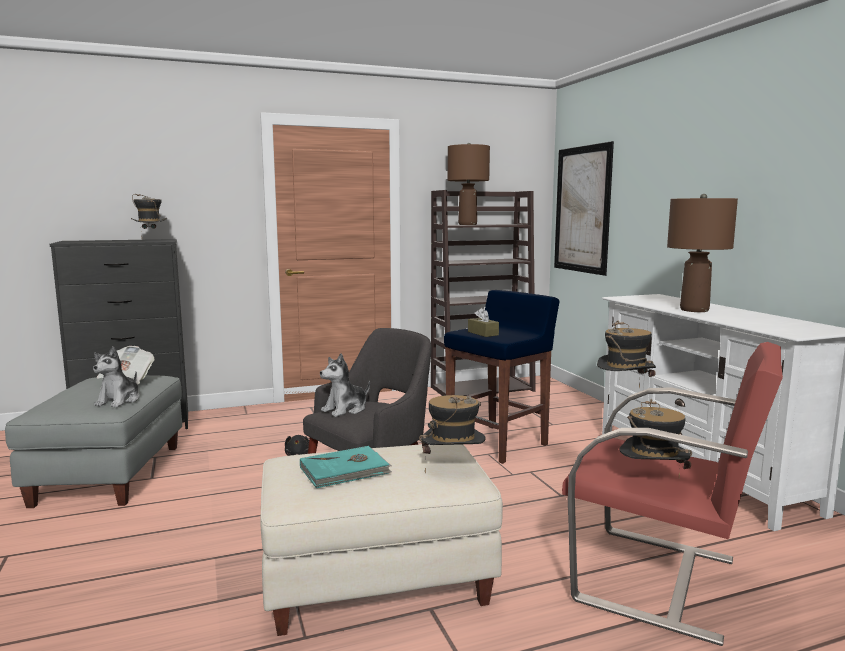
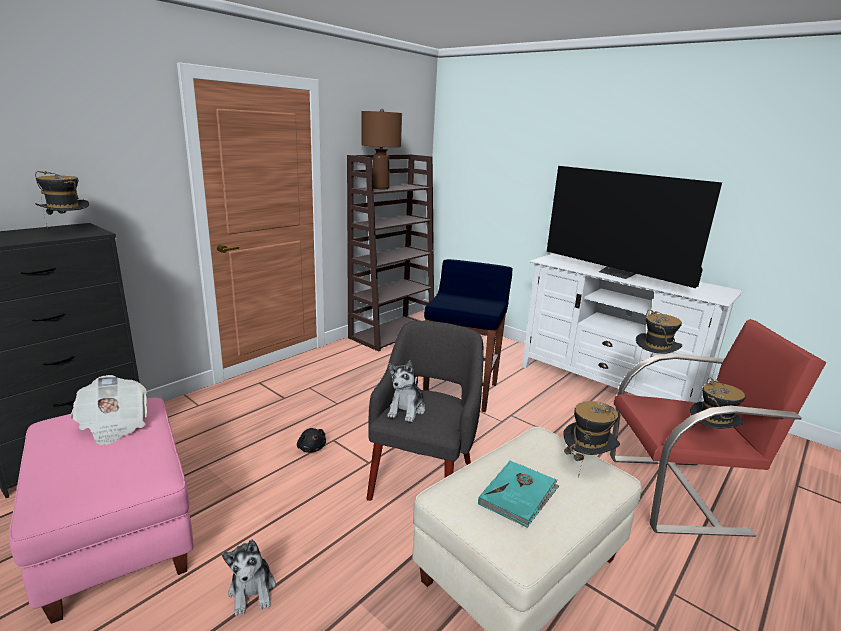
camera: 30 degrees left, 10 degrees up
grey ottoman [5,375,182,508] -> pink ottoman [9,397,193,624]
plush toy [93,346,139,407] -> plush toy moved to [222,539,276,616]
brown tissue box [468,308,499,337] -> none
picture [554,141,614,276] -> none
brown table lamp [667,194,738,312] -> television [547,166,722,288]

